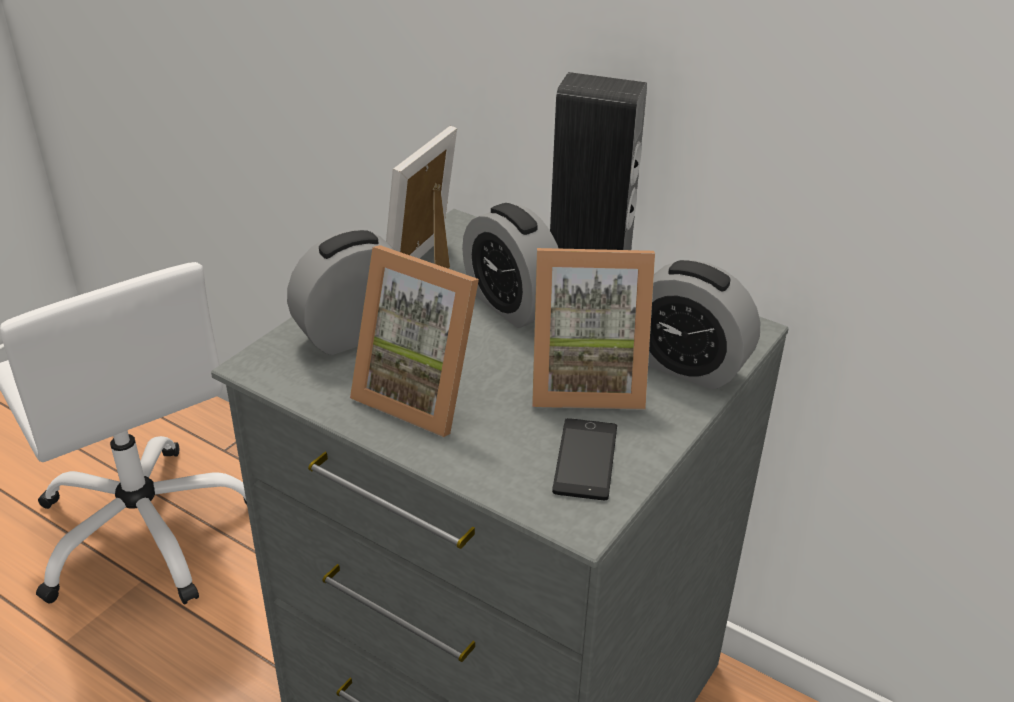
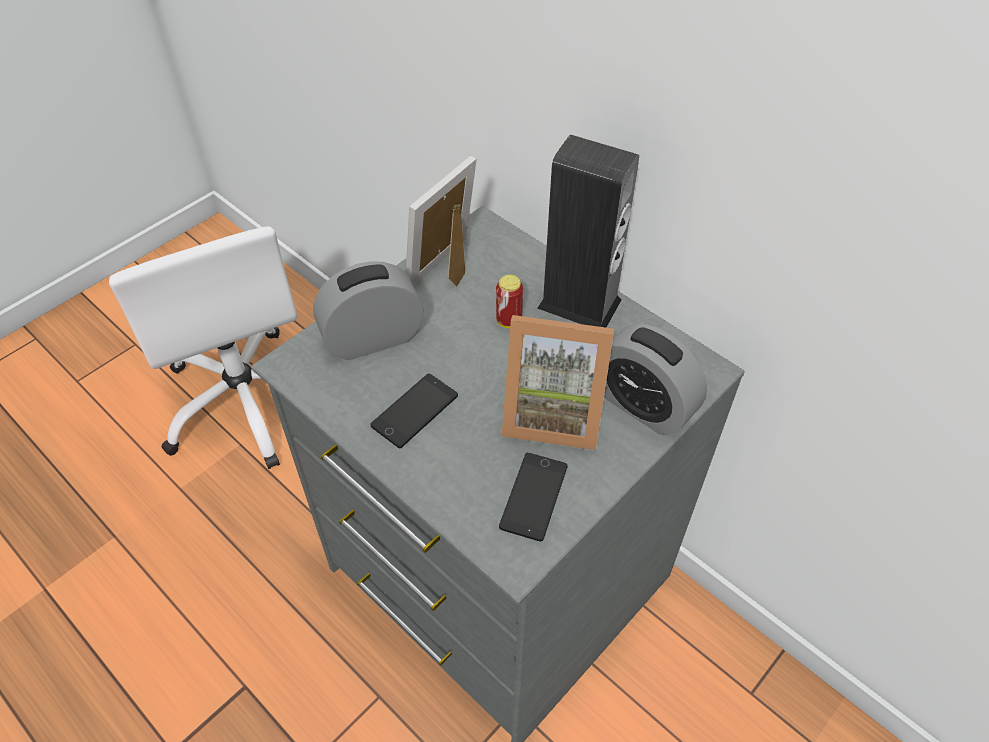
camera: 10 degrees right, 15 degrees up
picture frame [350,245,479,437] -> phone [370,374,458,448]
alarm clock [462,203,559,328] -> can [496,275,523,328]

